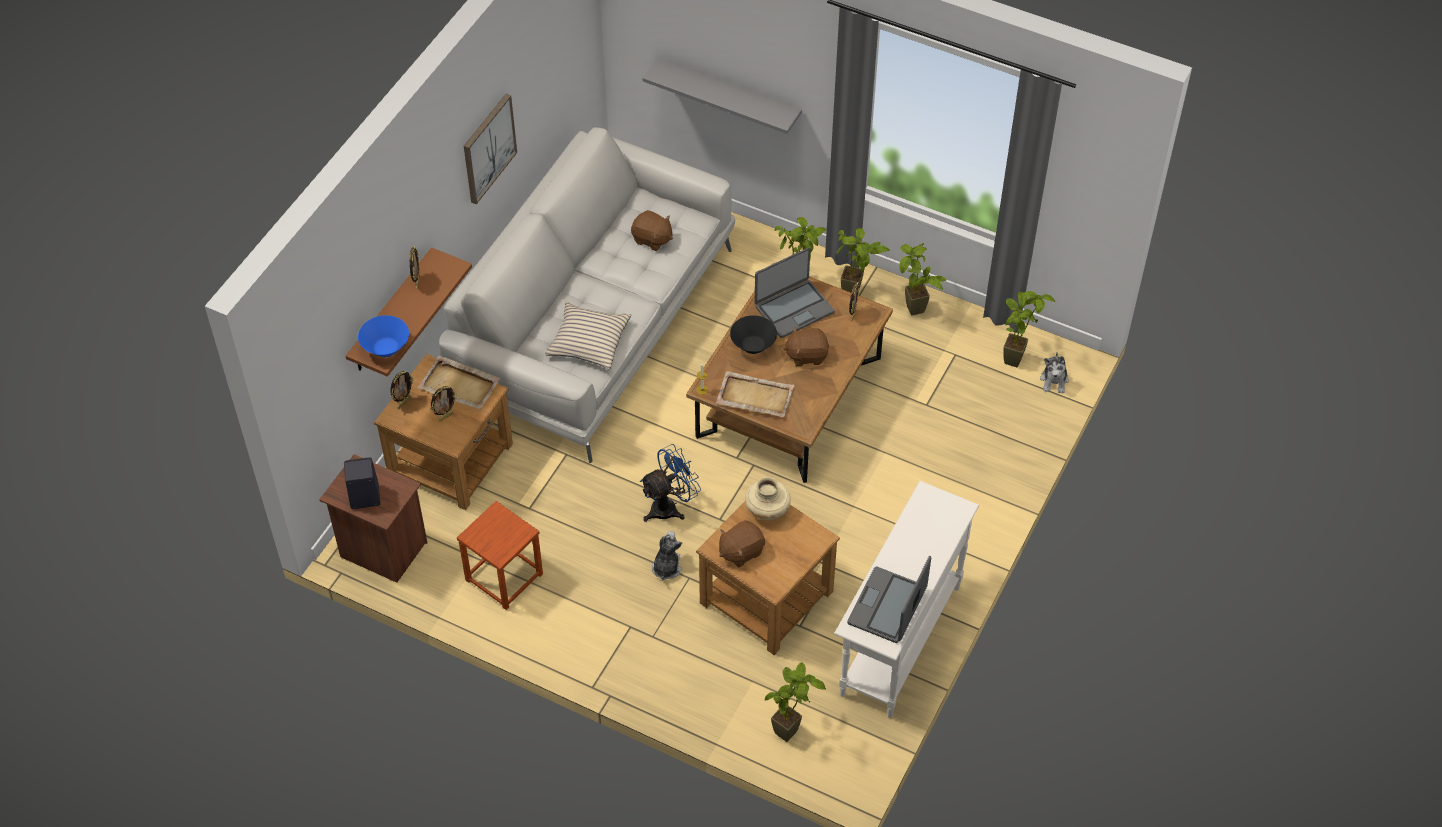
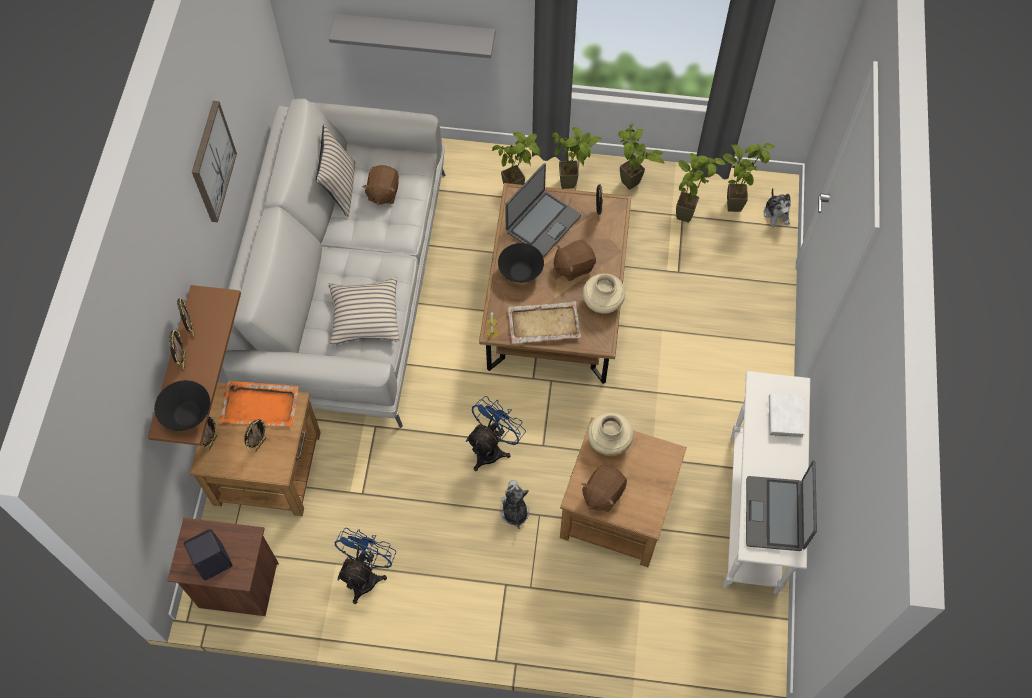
camera: 20 degrees left, 10 degrees up
blue bowl [358,315,409,357] -> black bowl [154,380,210,431]
beige tray [418,356,501,409] -> orange tray [220,381,299,426]
brown stool [457,501,543,610] -> blue fan [335,528,396,604]
brown plush toy [631,210,673,251] -> brown plush toy turned 90 degrees clockwise [362,165,399,205]
potted plant [765,662,826,742] -> potted plant moved to [676,153,726,222]
none -> picture frame [169,330,186,370]
none -> beige pillow [316,124,355,217]
none -> beige vase [583,274,625,314]
none -> white book [769,393,805,438]

